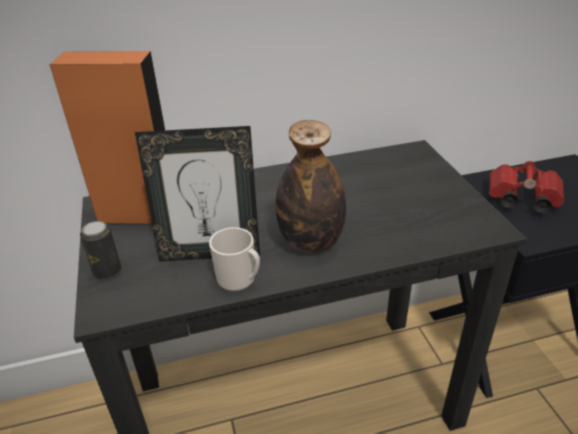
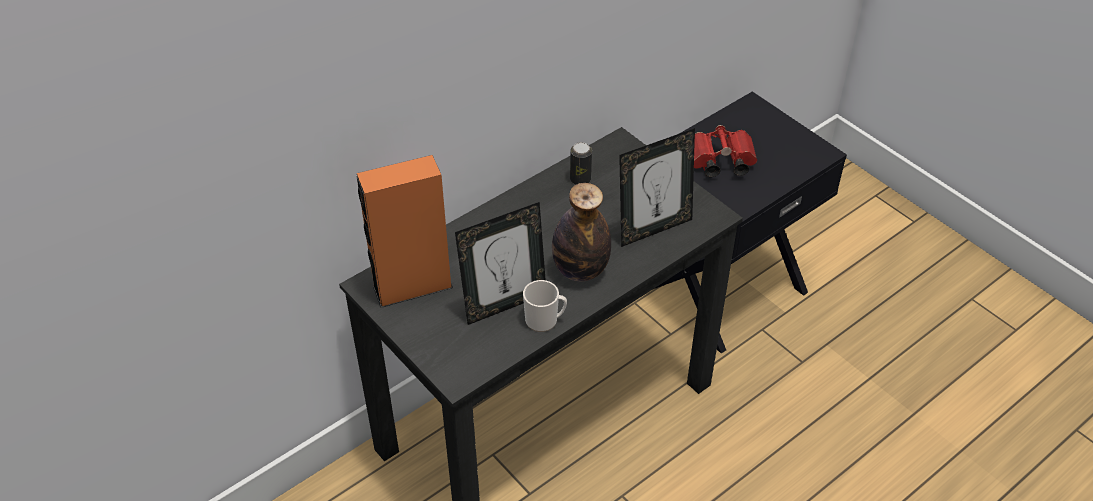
camera: 25 degrees left, 10 degrees up
can [80,221,121,279] -> can moved to [570,142,592,185]
none -> picture frame [619,128,695,247]

